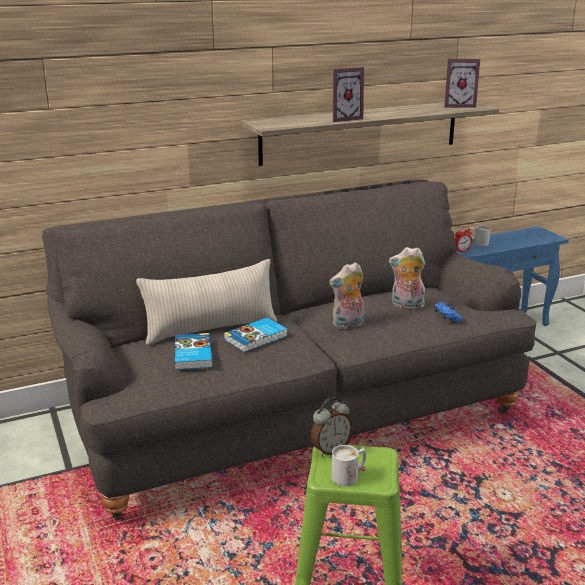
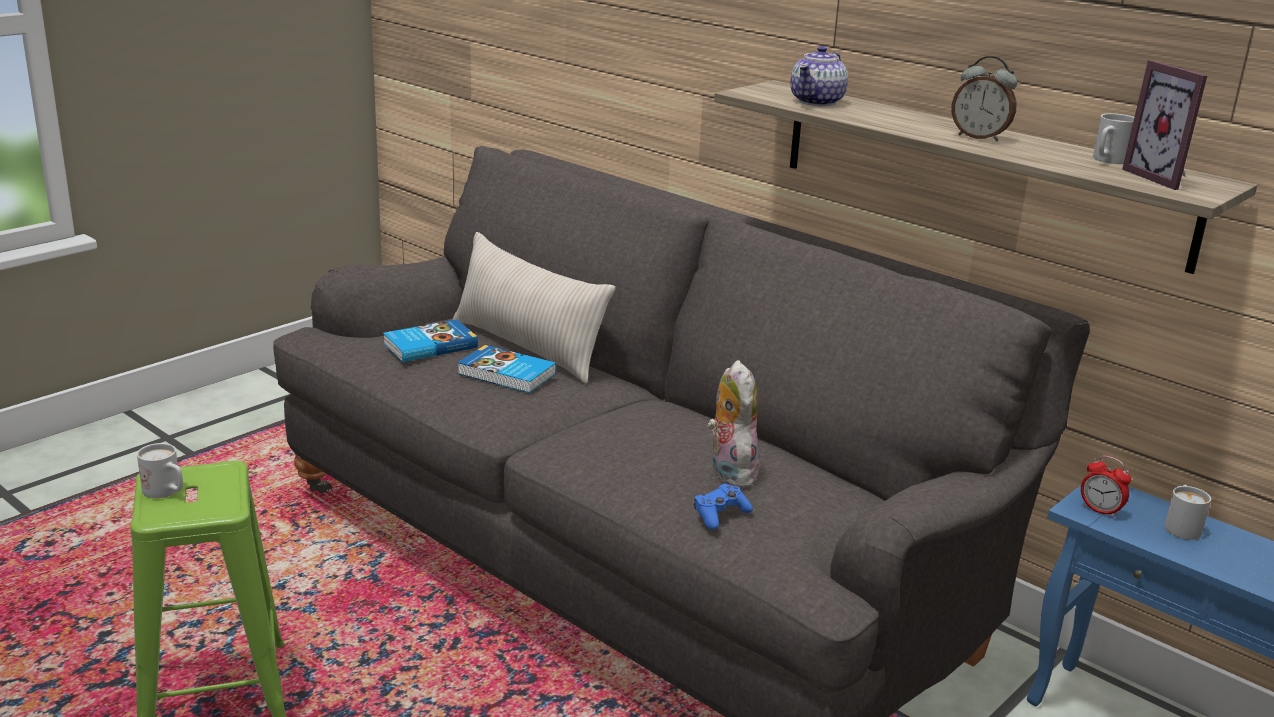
camera: 65 degrees right, 0 degrees up
alarm clock [311,398,353,457] -> alarm clock moved to [951,56,1017,142]
plush toy [329,262,365,329] -> none
picture frame [333,67,364,122] -> none
none -> teapot [791,46,848,106]
none -> white mug [1093,113,1134,164]

